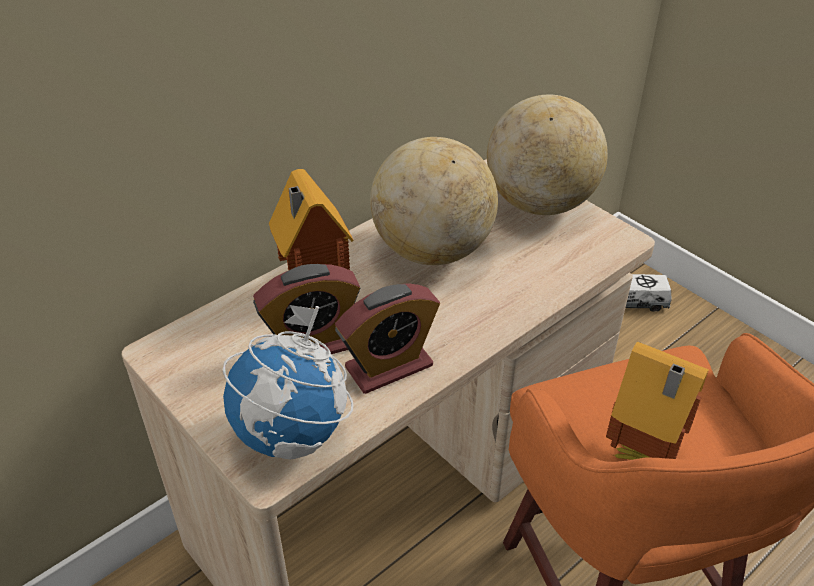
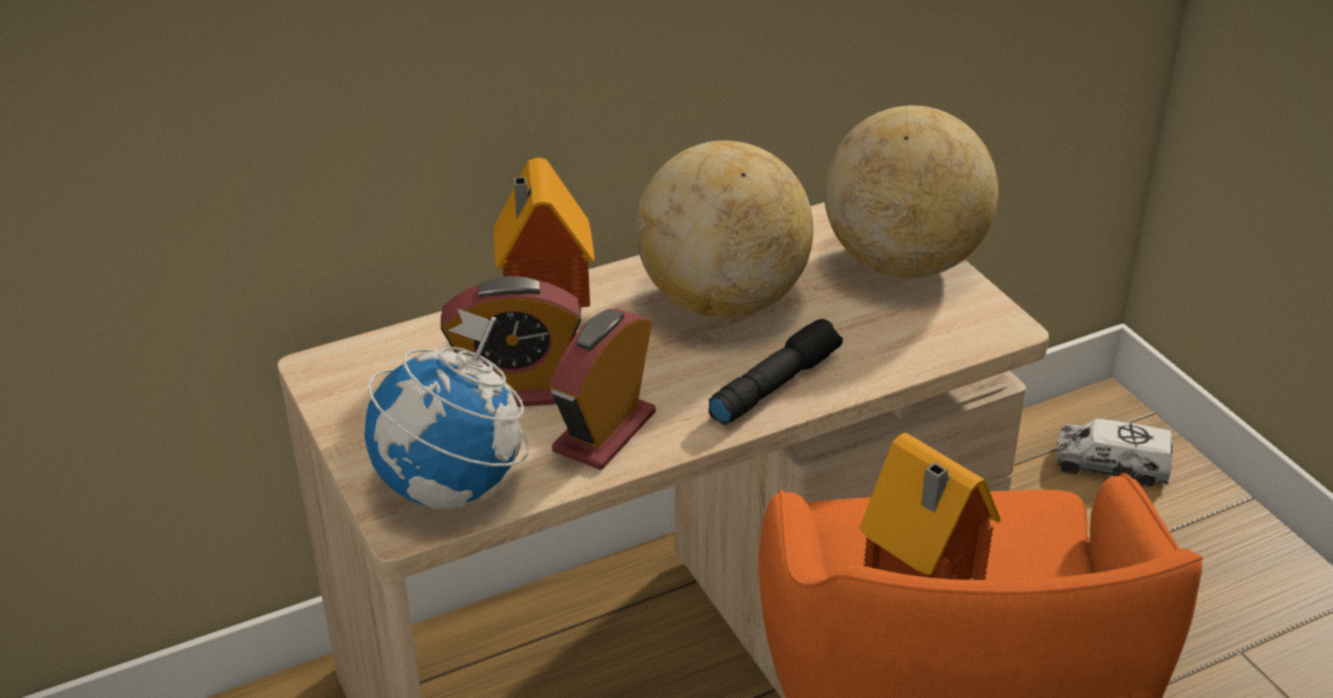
camera: 15 degrees right, 5 degrees down
alarm clock [335,283,440,394] -> alarm clock turned 135 degrees clockwise [549,309,656,470]
none -> black flashlight [709,319,843,425]

